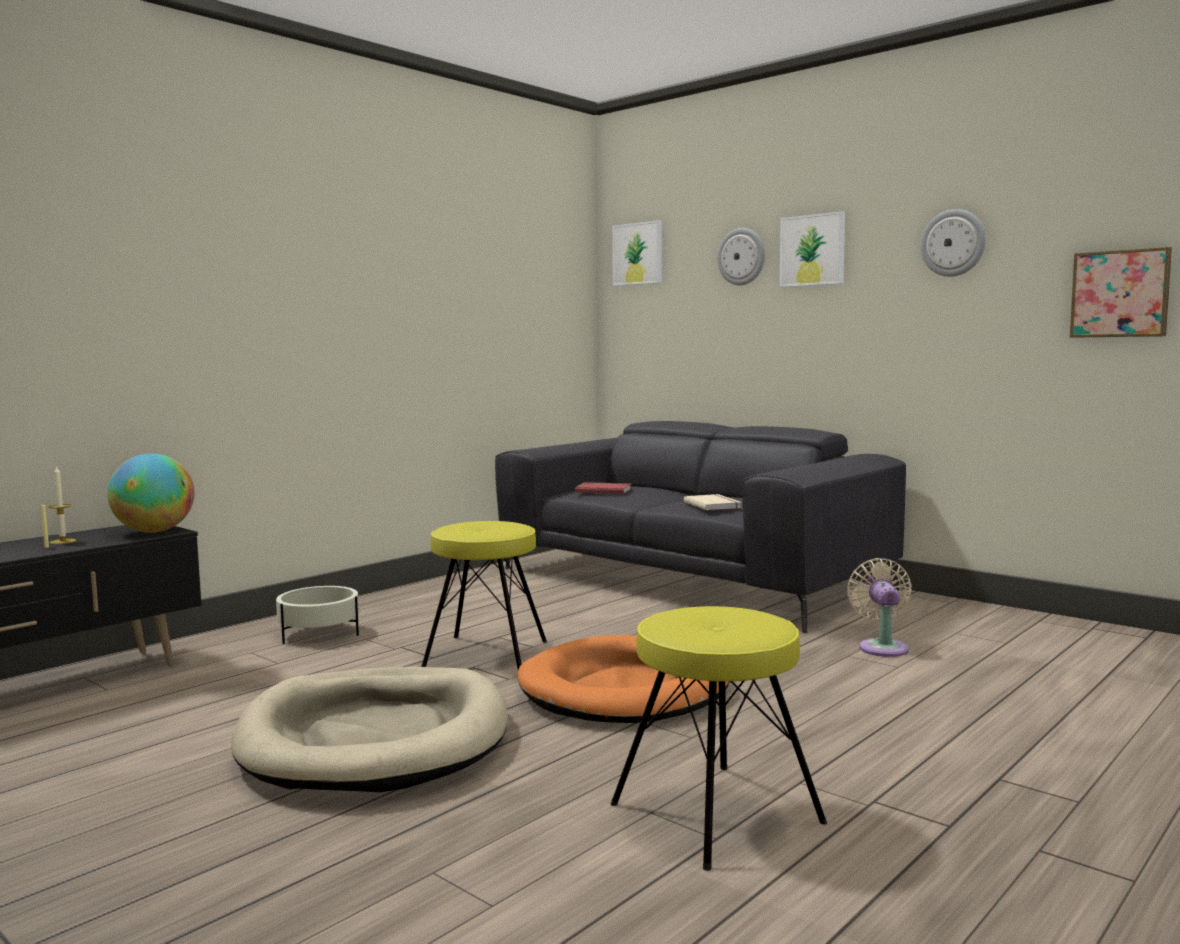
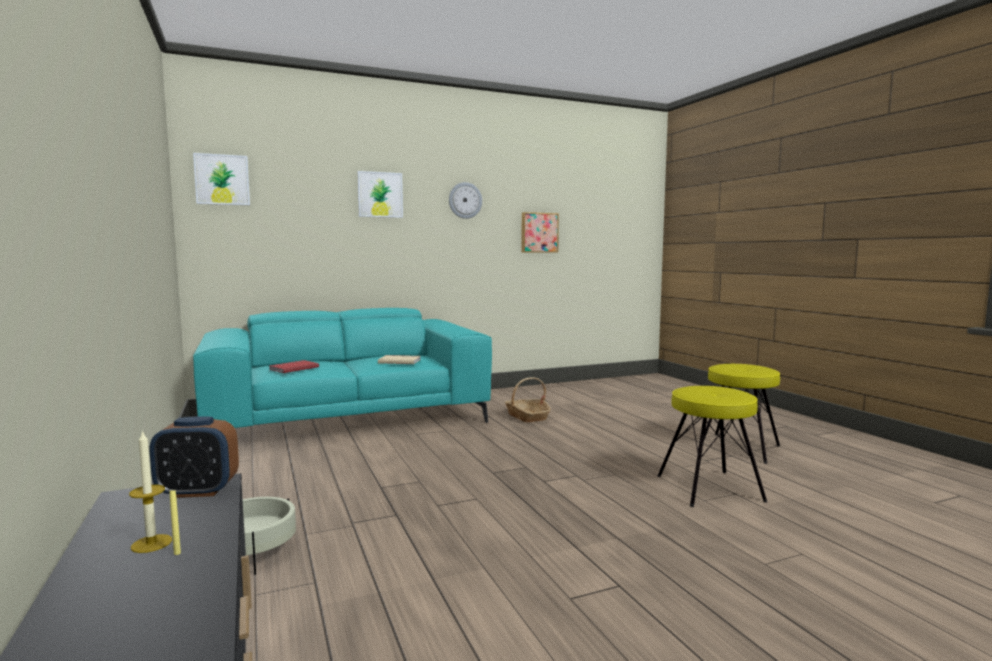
camera: 65 degrees left, 0 degrees up
globe [107,454,194,533] -> alarm clock [150,416,239,498]
beige dog bed [231,667,508,792] -> none
yellow stool [421,521,547,670] -> yellow stool moved to [698,364,780,464]
grey sofa [495,421,906,633] -> turquoise sofa [193,308,492,428]
orange dog bed [517,635,729,723] -> none
wall clock [717,228,765,285] -> none
beige fan [847,558,912,657] -> basket [505,377,551,423]

